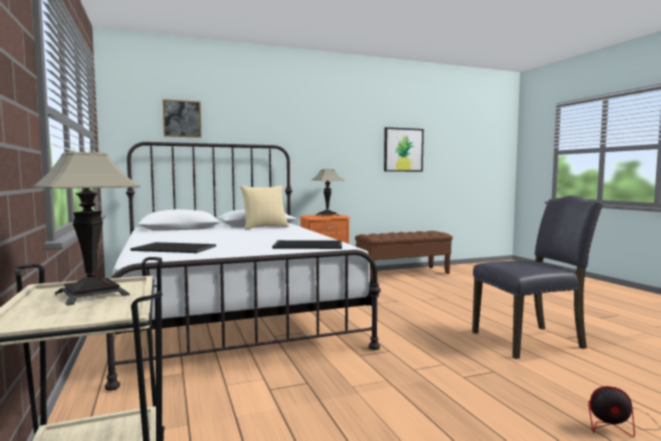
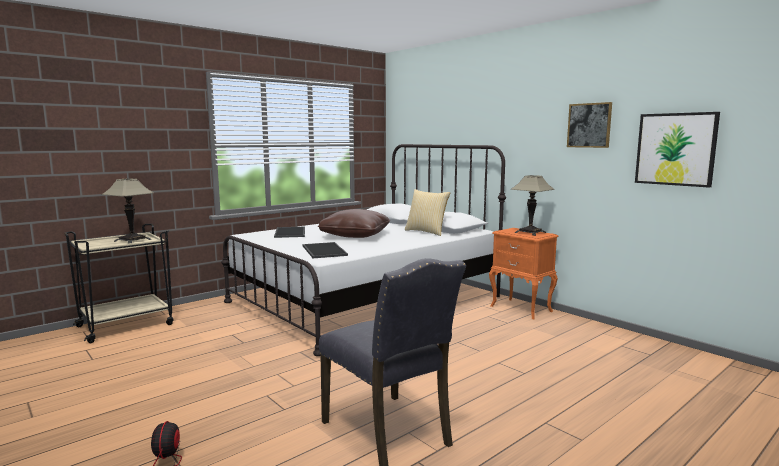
camera: 70 degrees right, 5 degrees up
picture [163,99,202,138] -> picture moved to [567,102,612,148]
brown bench [355,231,453,280] -> none
none -> brown pillow [318,209,390,238]

